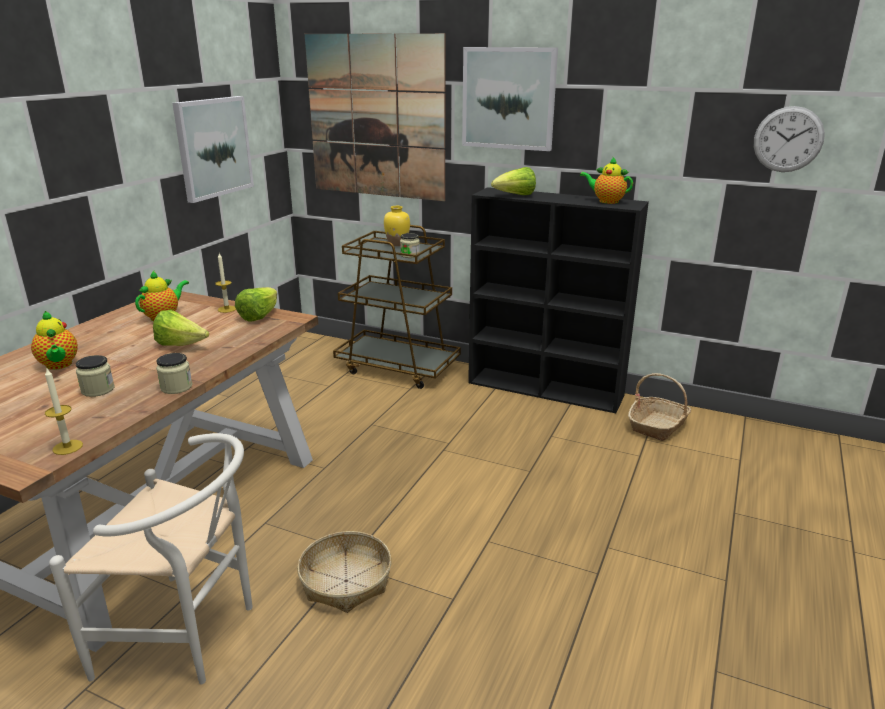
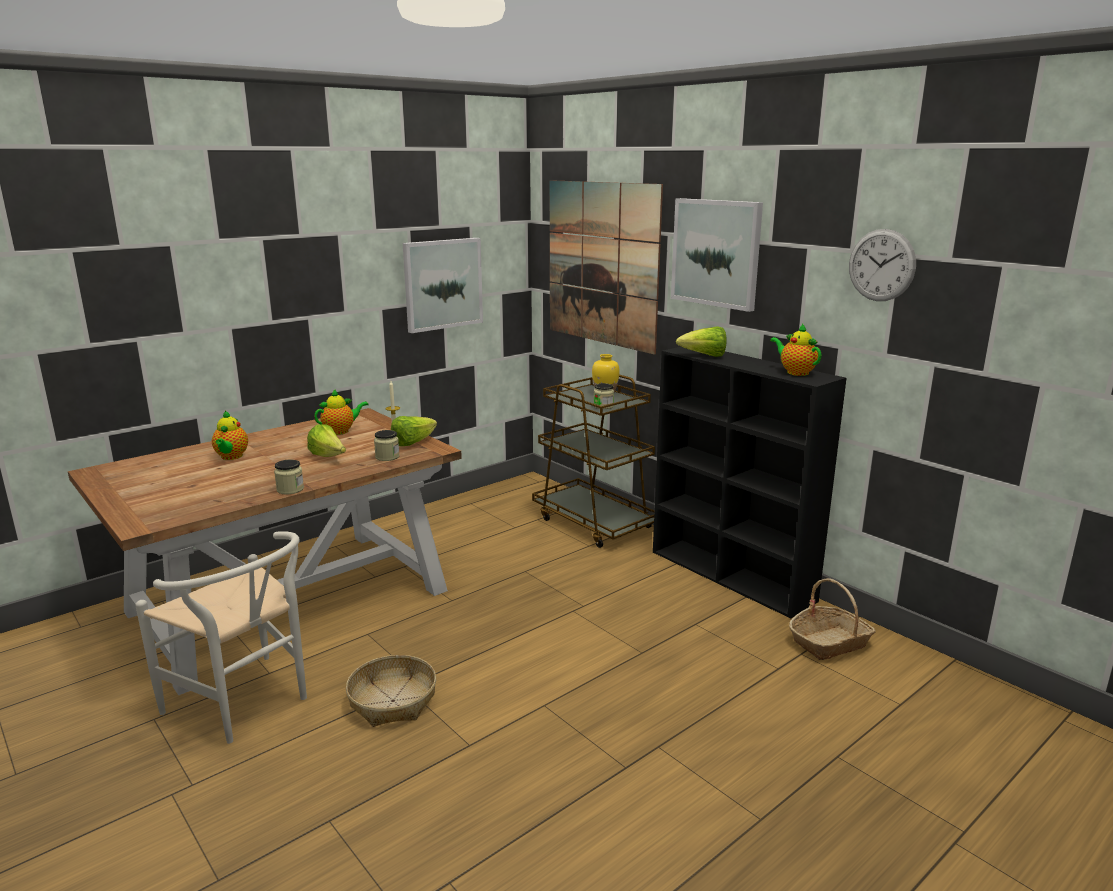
camera: 25 degrees right, 5 degrees down
candle [45,367,83,455] -> none
jar [76,355,114,397] -> jar moved to [374,430,400,461]
wall clock [754,106,825,172] -> wall clock moved to [849,229,916,301]

